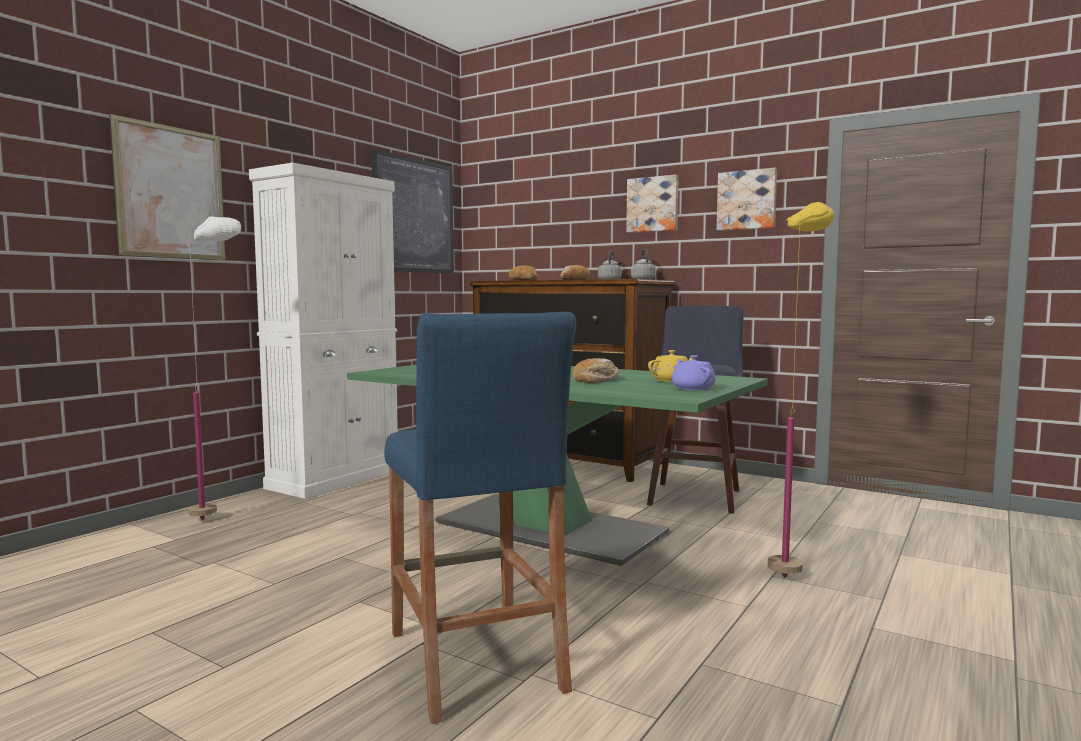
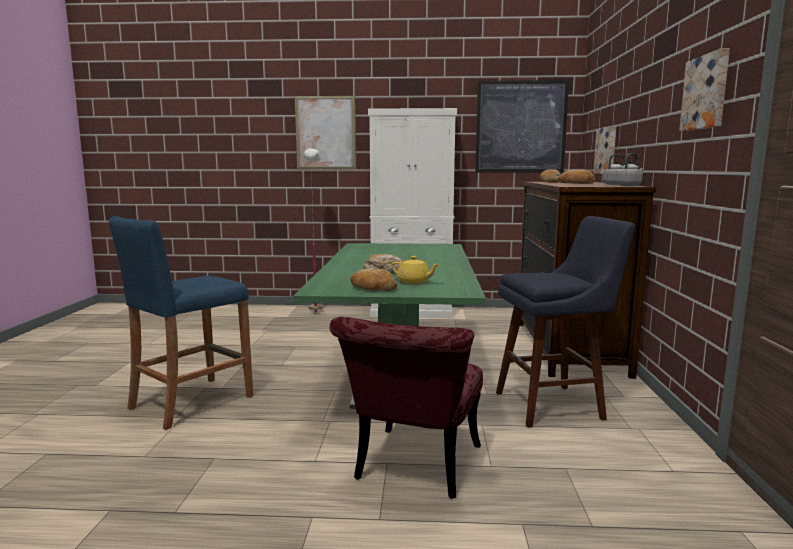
camera: 60 degrees right, 5 degrees up
picture [626,174,679,233] -> picture moved to [593,126,616,174]
purple teapot [672,355,716,390] -> bread [350,269,397,291]
yellow floor lamp [768,202,834,577] -> red chair [329,317,483,499]

